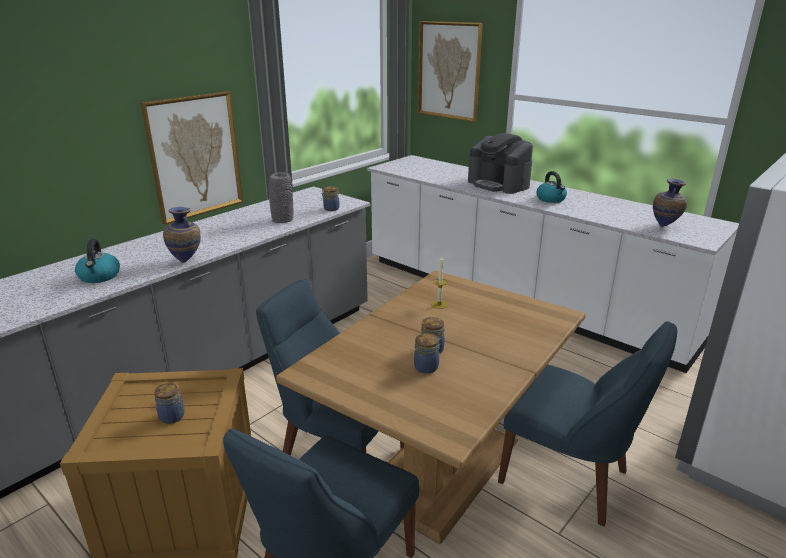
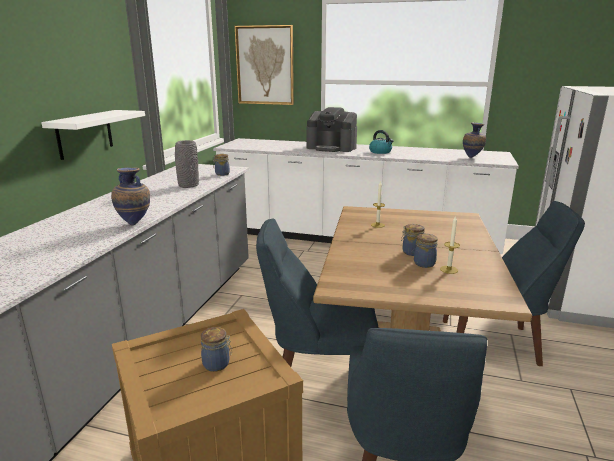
camera: 25 degrees left, 5 degrees down
kettle [75,239,120,283] -> none
picture [140,91,243,225] -> white shelf [41,110,145,160]
none -> candle [440,216,460,274]

